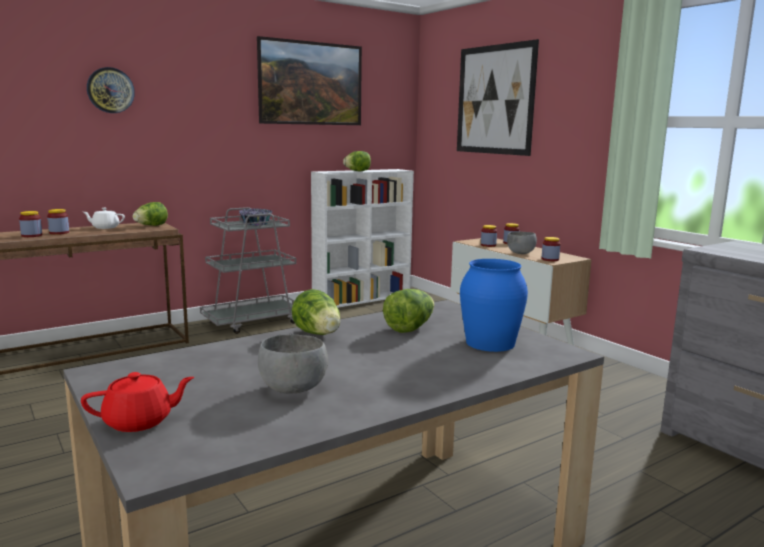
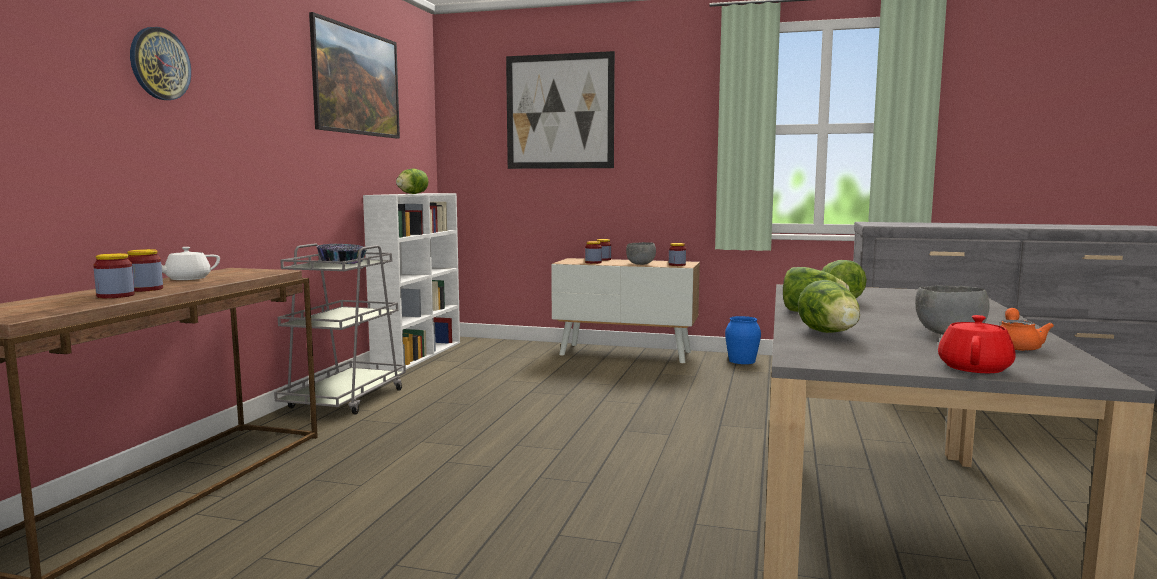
camera: 40 degrees left, 5 degrees down
lettuce [132,202,168,226] -> lettuce moved to [798,280,860,333]
blue vase [460,259,528,352] -> blue vase moved to [725,316,761,364]
none -> orange teapot [1001,308,1054,351]

